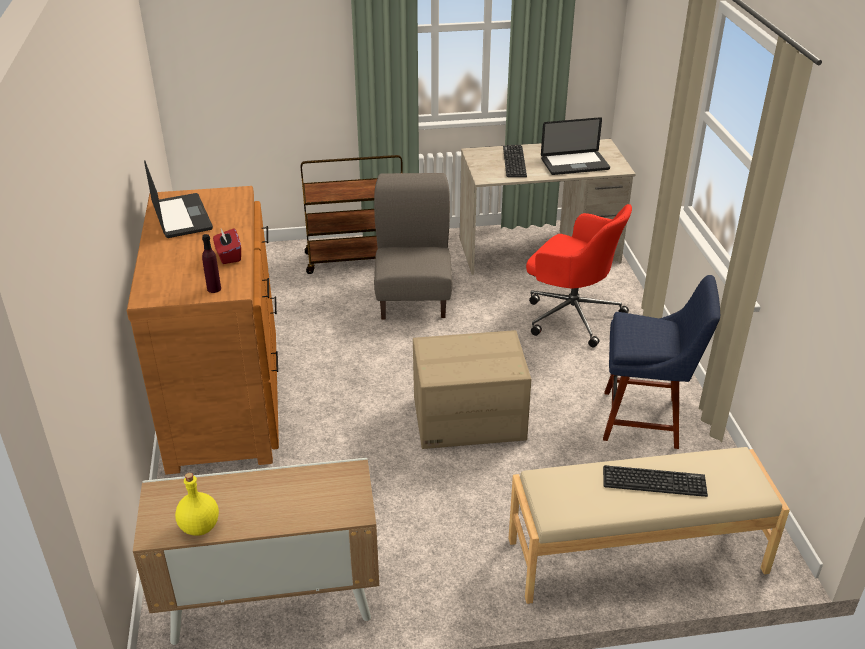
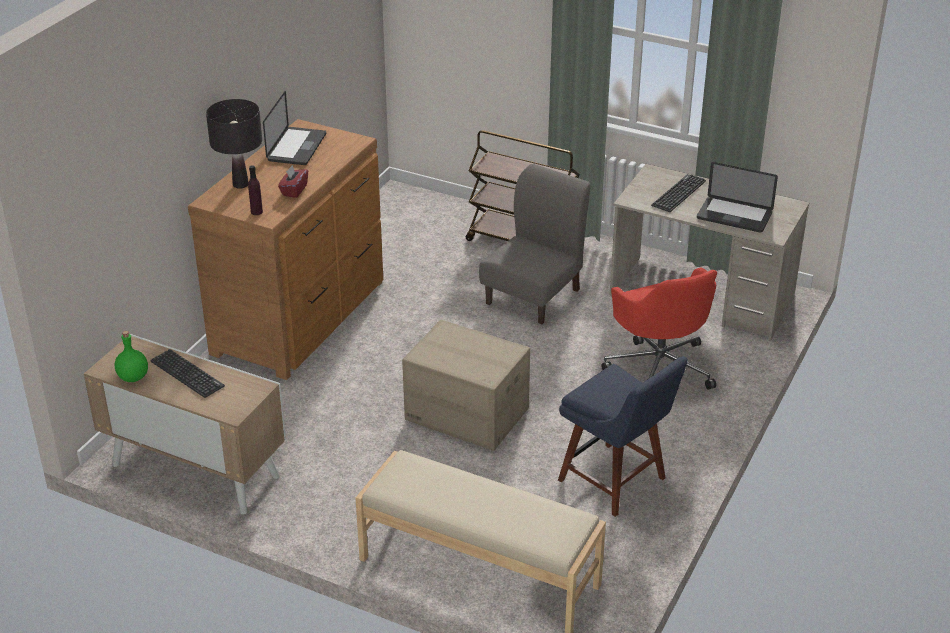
camera: 35 degrees right, 0 degrees up
yellow bottle [175,473,219,536] -> green bottle [115,331,148,382]
keyboard [603,465,708,497] -> keyboard moved to [151,349,225,398]
none -> black table lamp [206,99,262,189]

